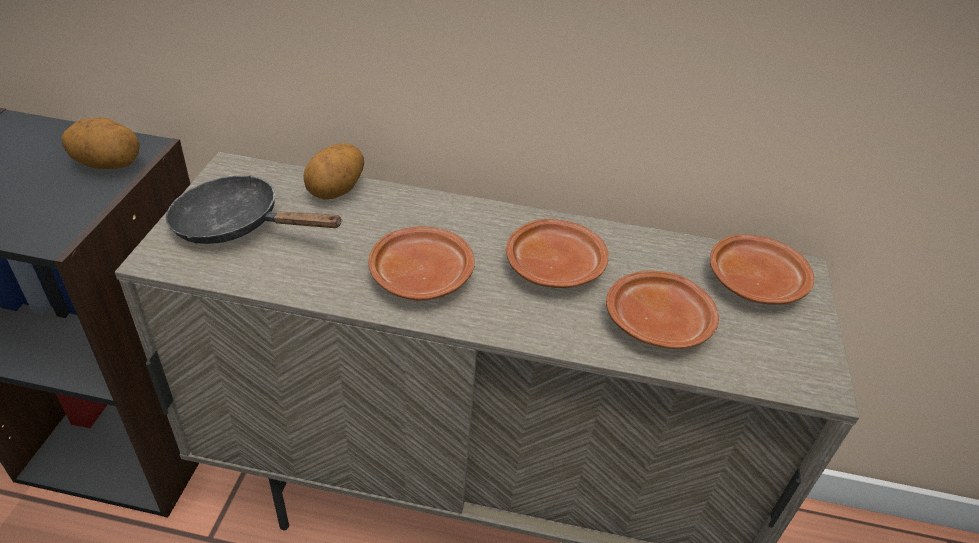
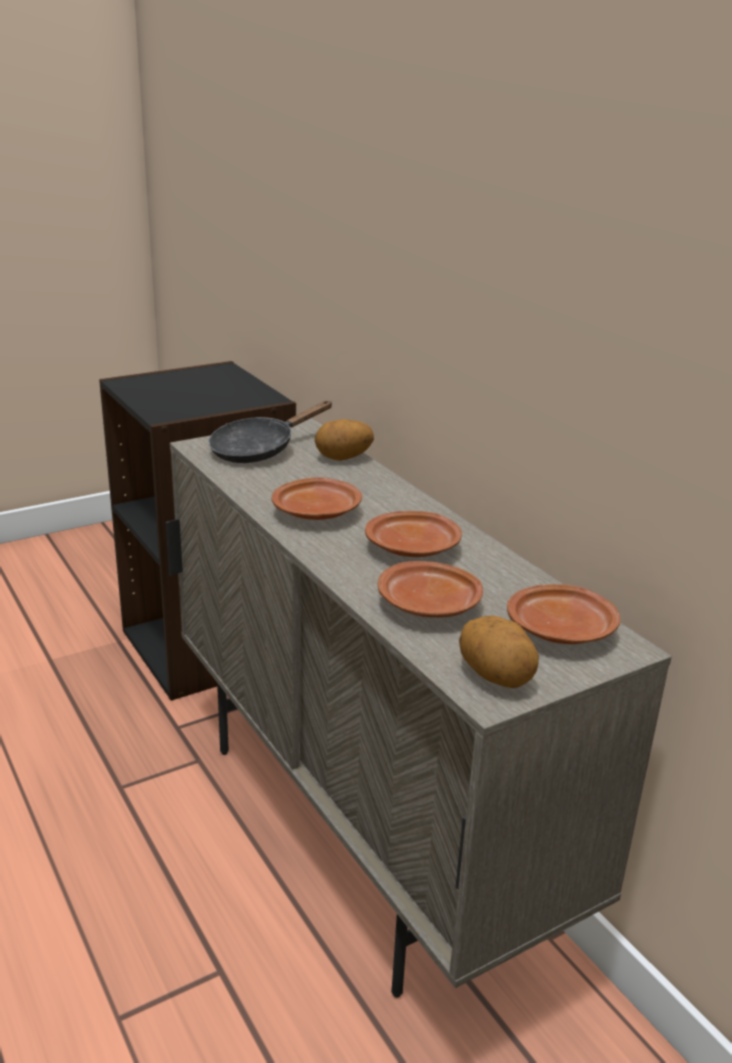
camera: 50 degrees right, 15 degrees down
potato [62,117,140,169] -> potato moved to [459,615,539,688]
black frying pan [166,175,343,244] -> black frying pan turned 105 degrees counterclockwise [208,401,333,463]

